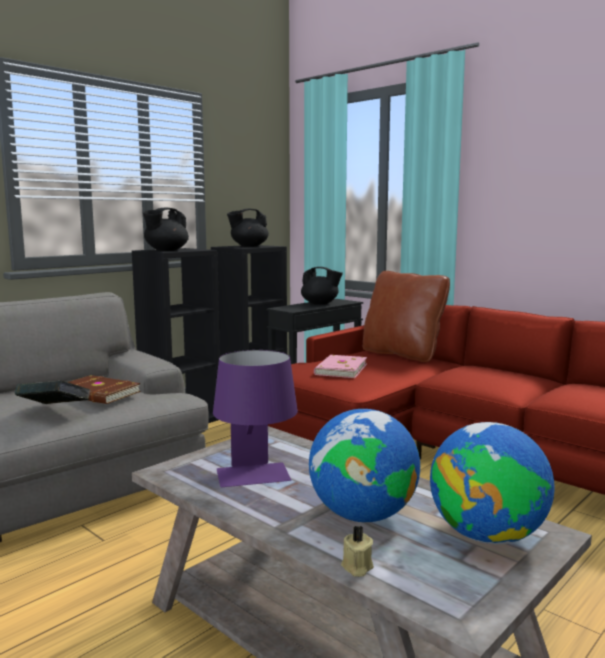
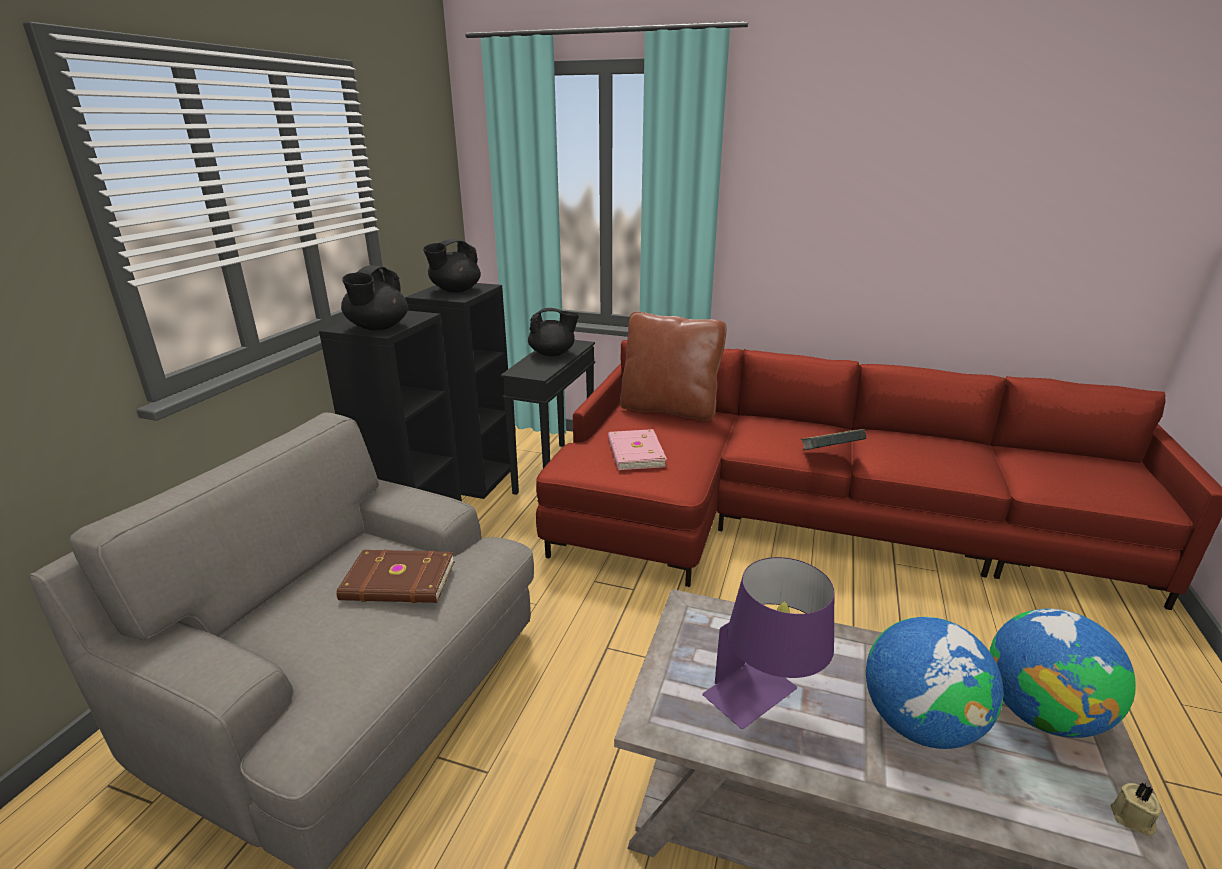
camera: 25 degrees left, 15 degrees up
book [15,381,91,404] -> book moved to [802,429,866,450]
beige candle [341,526,374,577] -> beige candle moved to [1111,783,1162,836]

